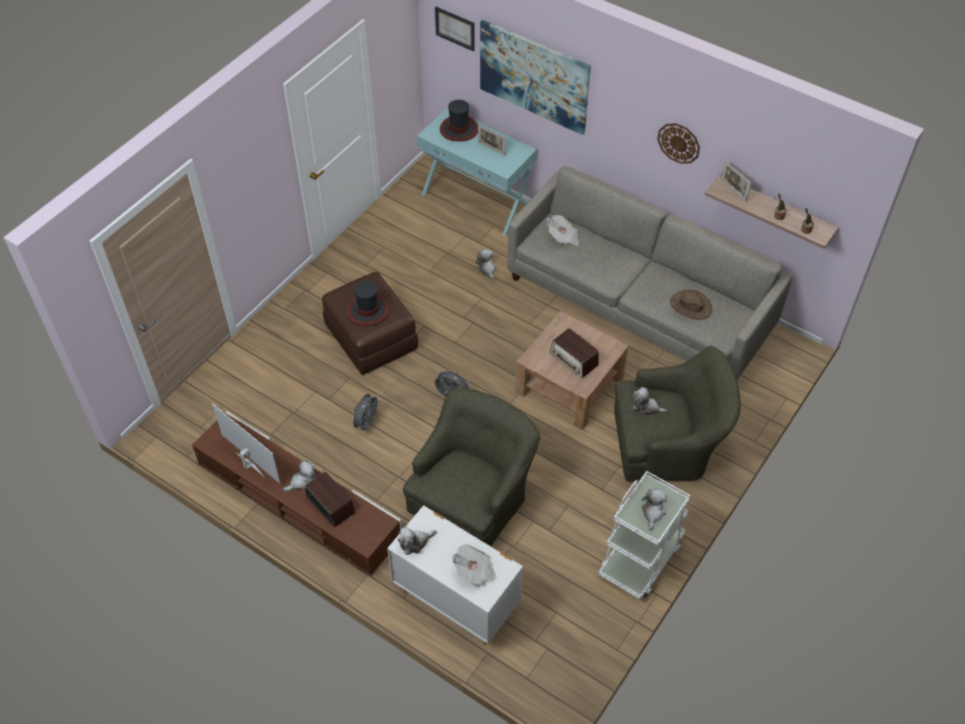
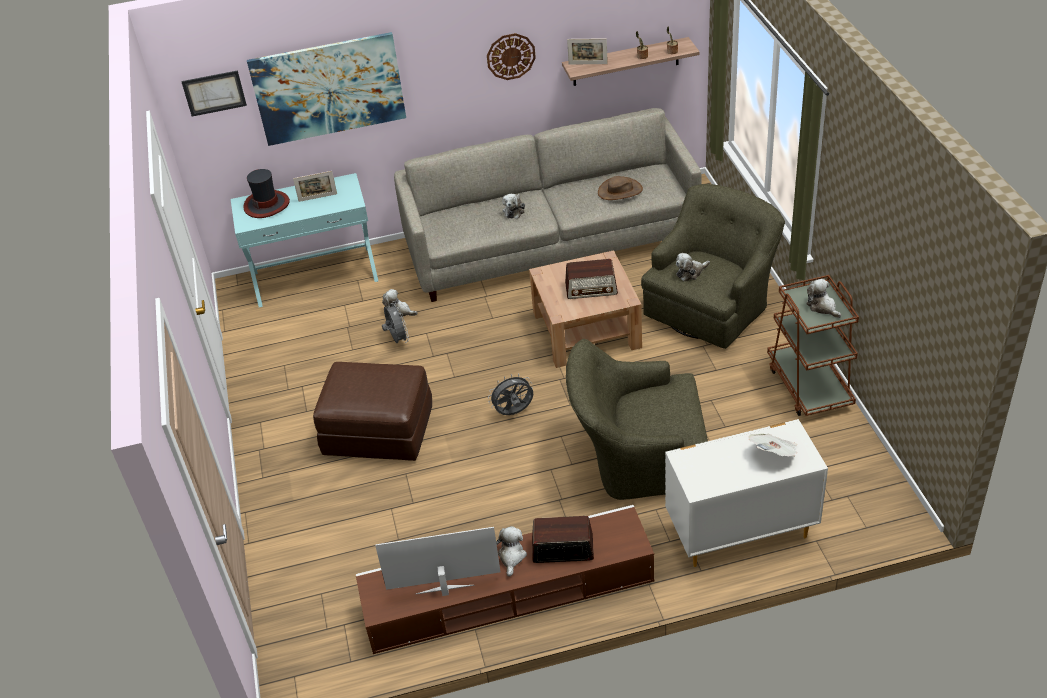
camera: 45 degrees left, 10 degrees down
hat [347,281,390,326] -> none
grey fan [353,394,381,433] -> grey fan moved to [382,301,409,344]
plush toy [398,527,436,555] -> plush toy moved to [503,194,525,219]
green armchair [403,388,540,547] -> green armchair turned 75 degrees counterclockwise [566,339,708,500]
newspaper [547,215,579,245] -> none
white cart [598,471,691,599] -> brown cart [767,275,859,416]

